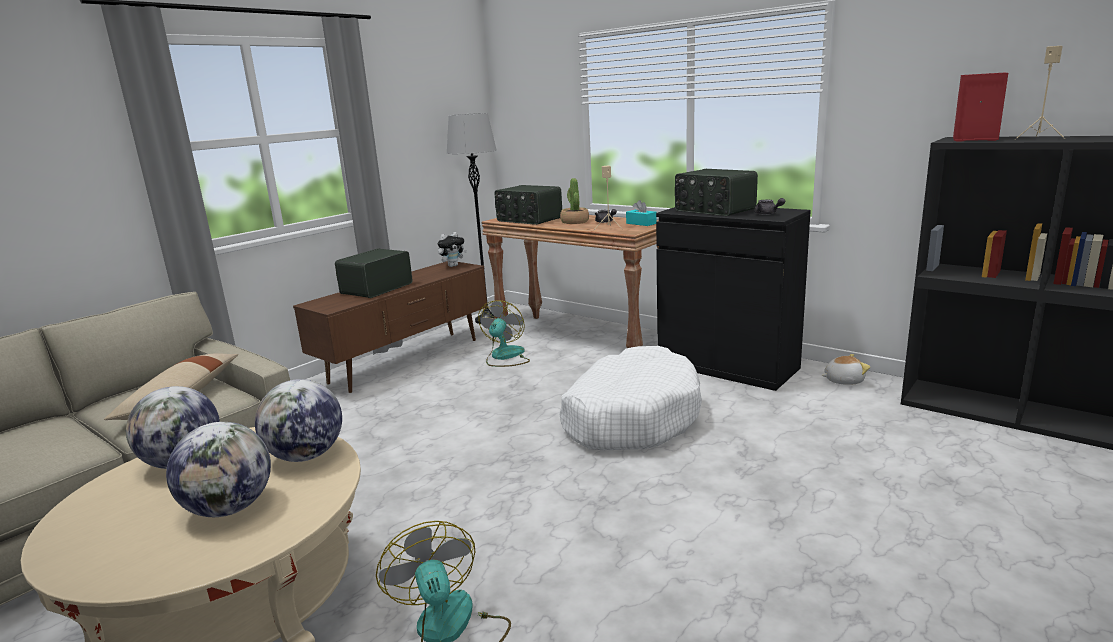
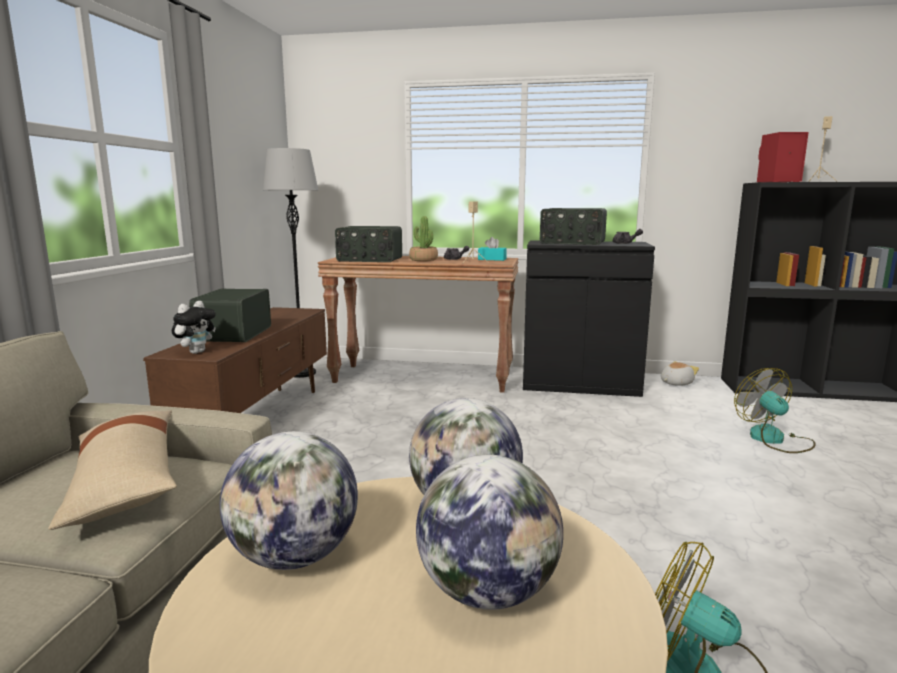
camera: 30 degrees left, 5 degrees down
plush toy [438,232,467,267] -> plush toy moved to [172,301,216,354]
fan [478,300,530,367] -> fan moved to [734,368,816,453]
white dog bed [559,346,702,450] -> none

